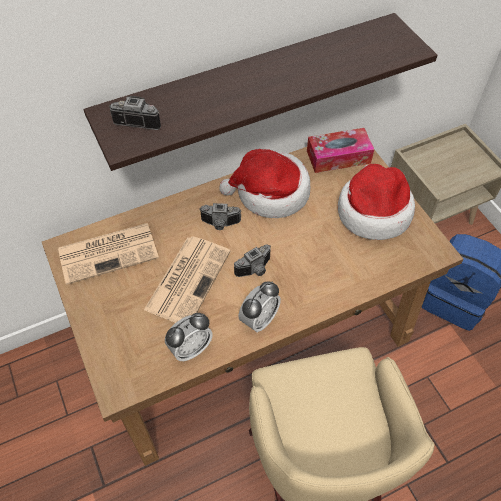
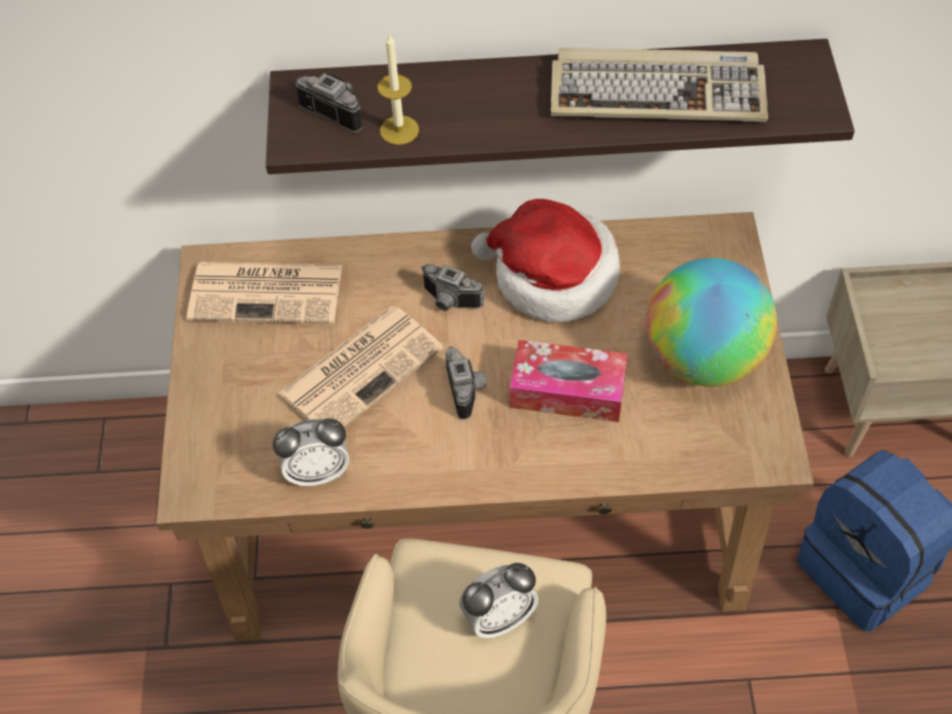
camera: 25 degrees right, 0 degrees up
camera [234,244,271,277] -> camera turned 90 degrees counterclockwise [445,347,487,420]
alarm clock [239,281,281,333] -> alarm clock moved to [459,563,538,638]
tissue box [307,128,374,173] -> tissue box moved to [510,340,628,422]
hat [338,164,415,240] -> globe [646,258,777,387]
none -> candle [378,34,419,145]
none -> keyboard [551,48,768,122]

